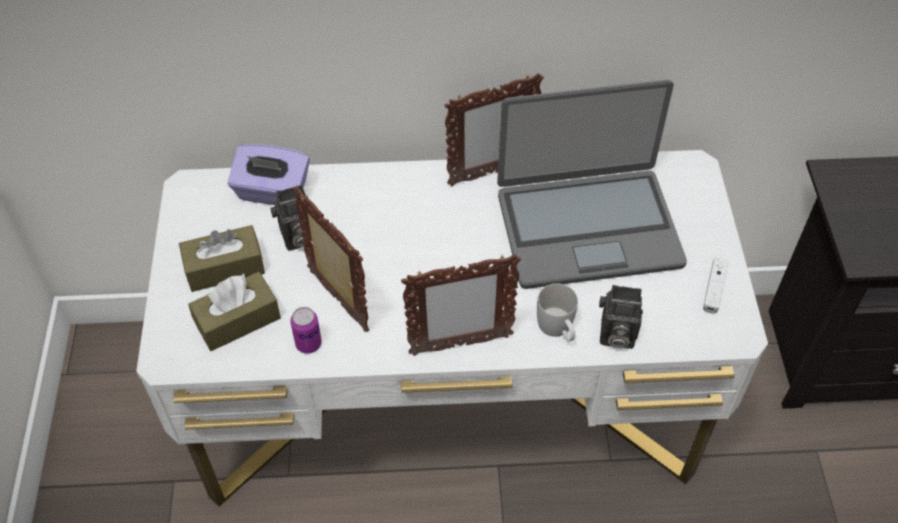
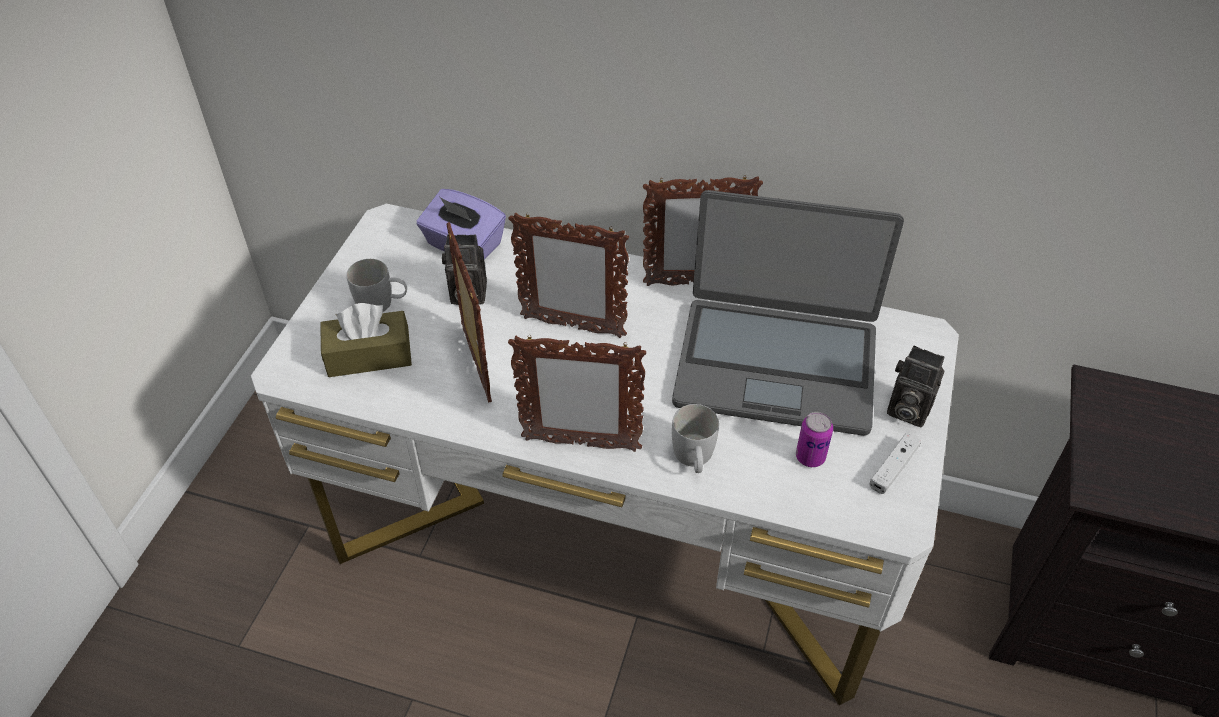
camera: 20 degrees right, 5 degrees down
brown tissue box [179,225,265,292] -> white mug [346,259,407,312]
can [290,307,322,354] -> can moved to [796,412,833,467]
camera [599,285,643,349] -> camera moved to [887,345,944,427]
none -> picture frame [508,212,629,338]

